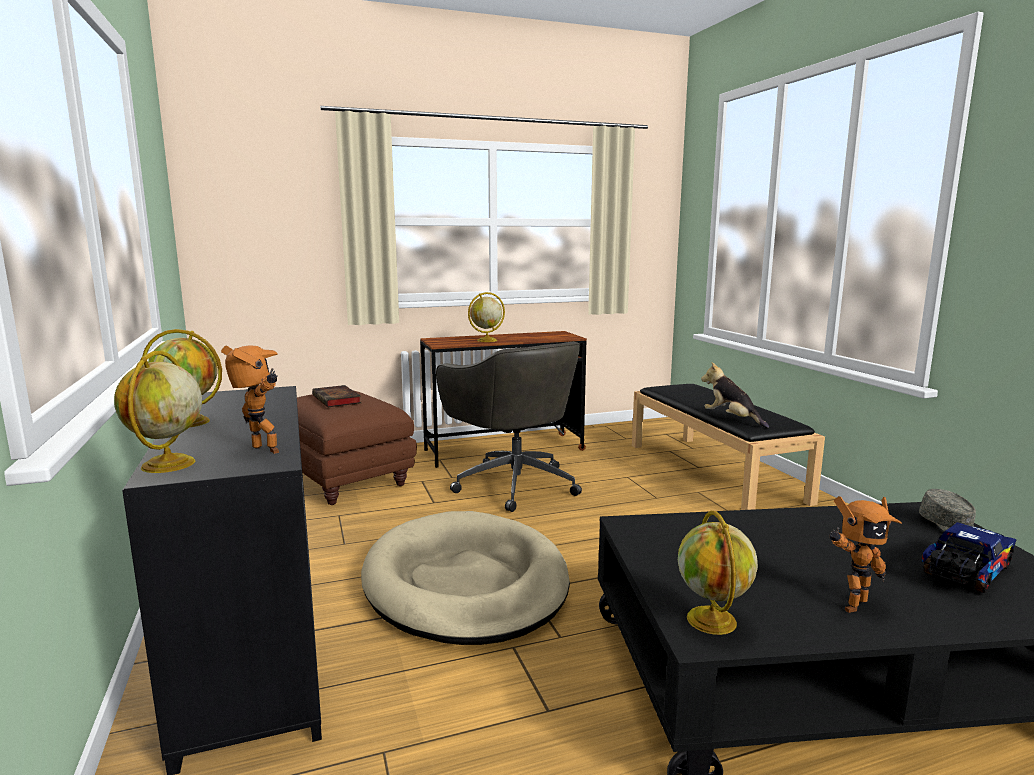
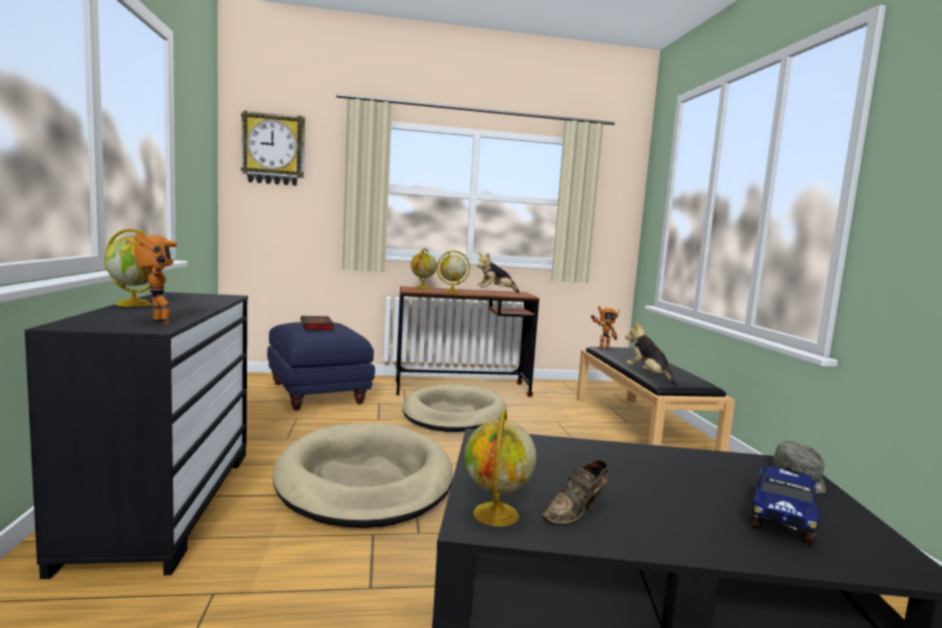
camera: 10 degrees right, 5 degrees down
globe [114,351,202,473] -> globe moved to [411,248,437,289]
brown ottoman [297,391,417,505] -> blue ottoman [267,322,375,411]
grey office chair [436,342,582,512] -> beige dog bed [403,384,507,432]
toy robot [830,496,902,613] -> toy robot moved to [591,306,619,349]
toy truck [922,522,1017,593] -> toy truck turned 150 degrees clockwise [751,465,820,544]
none -> wall clock [241,111,305,186]
none -> plush toy [477,253,519,293]
none -> brown shoe [542,460,609,524]

